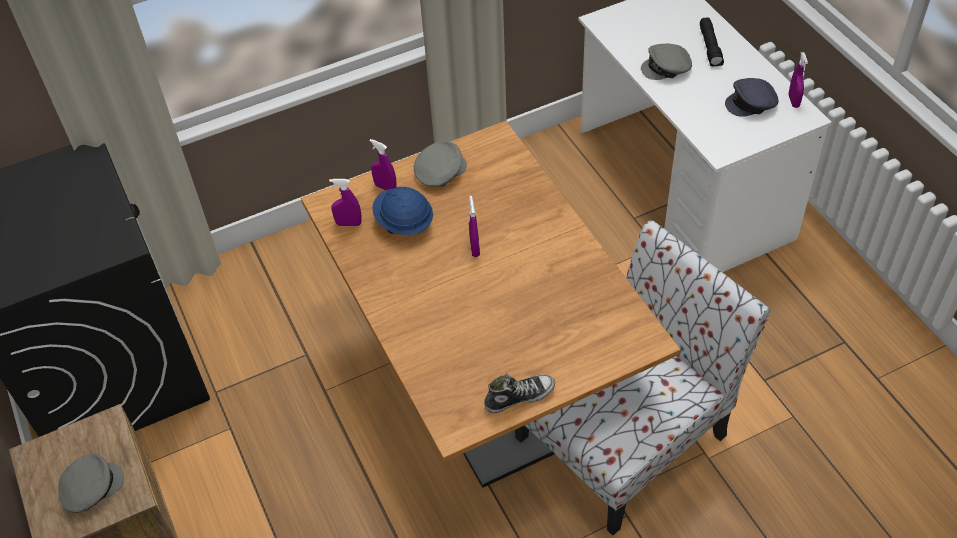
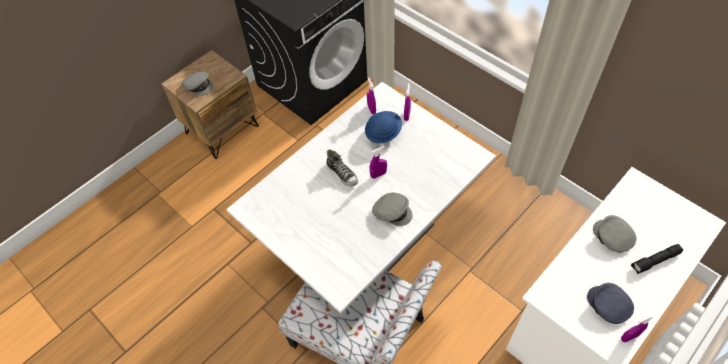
camera: 70 degrees right, 5 degrees up
brown dining table [301,121,681,488] -> white dining table [226,82,496,314]
grey cap [414,141,467,187] -> grey cap moved to [372,193,413,226]
shoe [484,373,555,413] -> shoe moved to [326,149,358,186]

